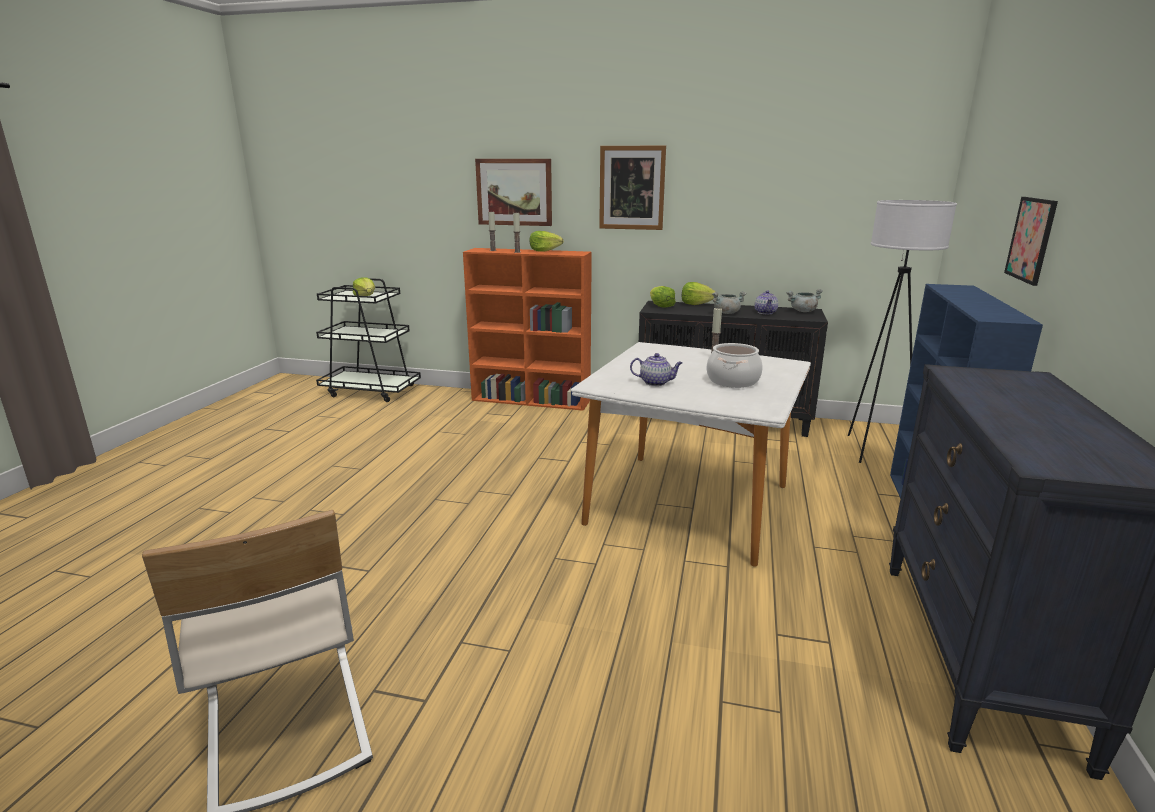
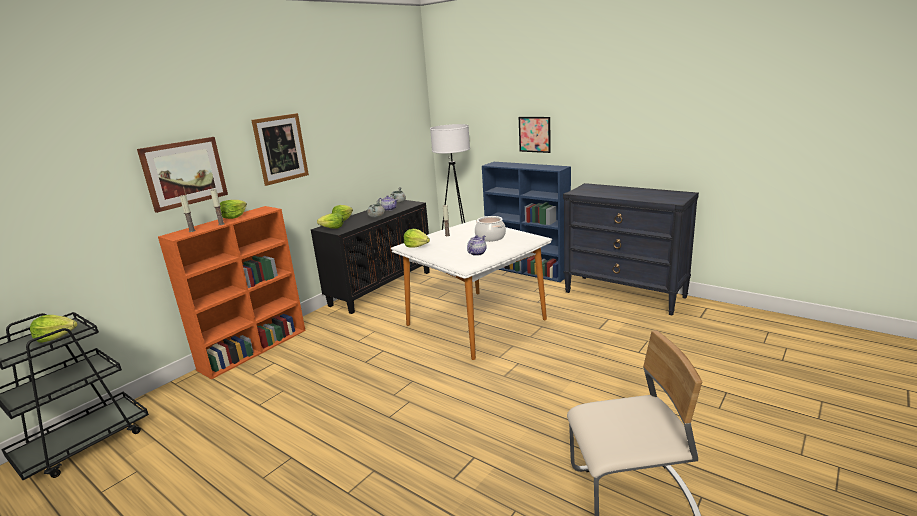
camera: 65 degrees left, 0 degrees up
none -> lettuce [404,229,430,248]

